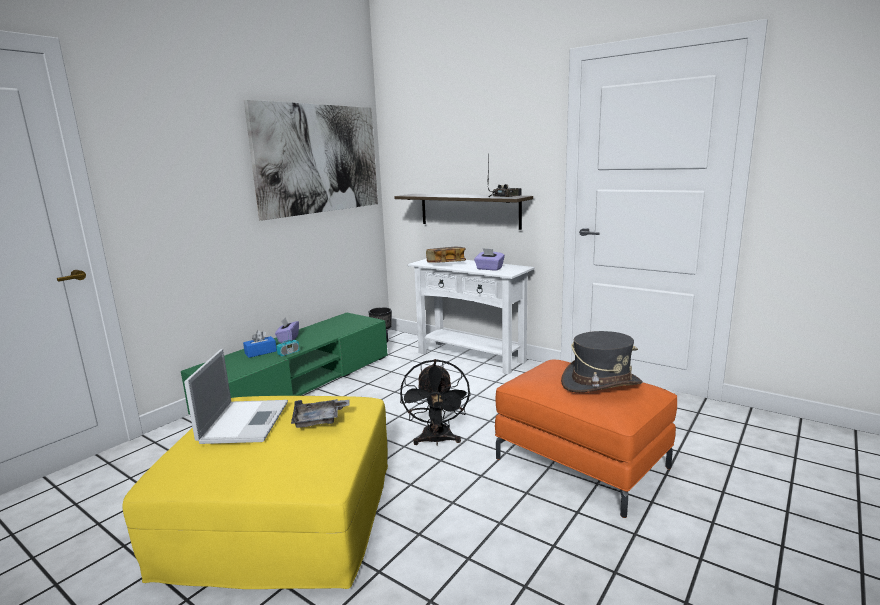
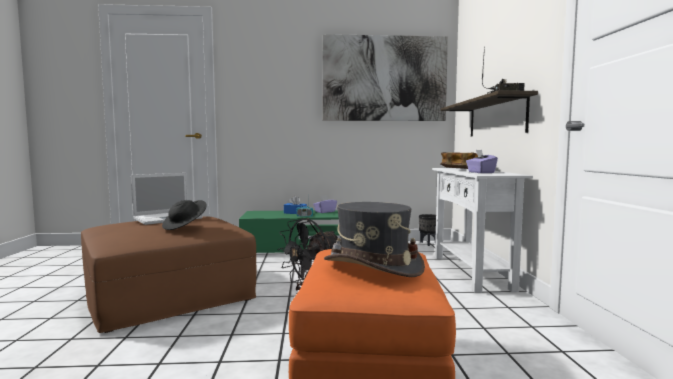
camera: 50 degrees right, 10 degrees down
yellow ottoman [122,396,388,589] -> brown ottoman [81,216,256,333]
grey tray [291,399,350,428] -> black hat [162,200,207,230]

